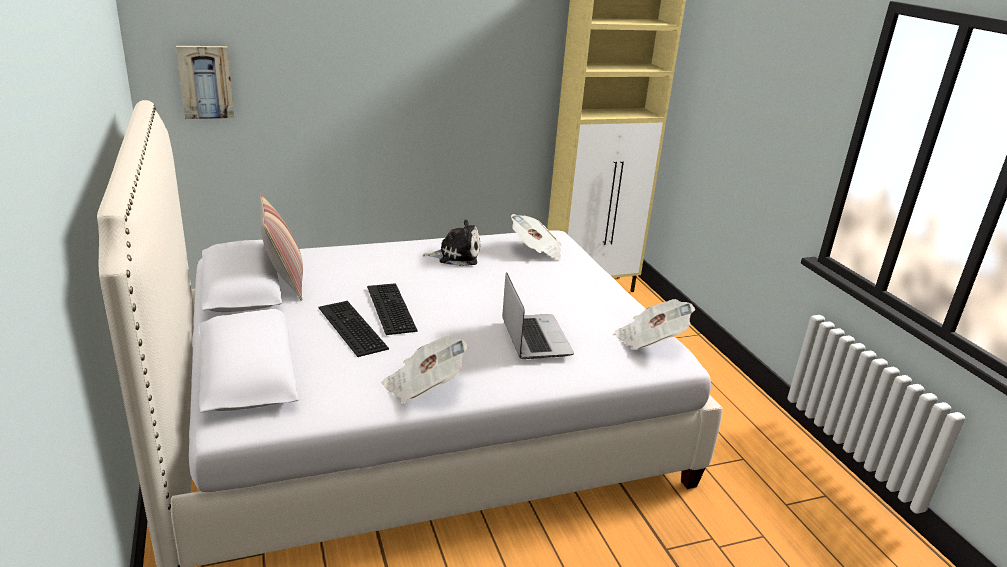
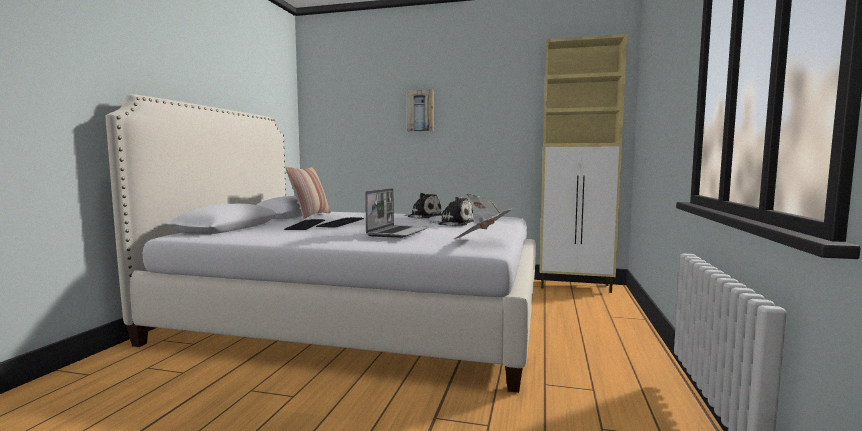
camera: 35 degrees right, 20 degrees down
picture [176,46,234,119] -> picture moved to [407,90,433,131]
newspaper [382,336,468,403] -> none
none -> plush toy [430,197,474,226]

